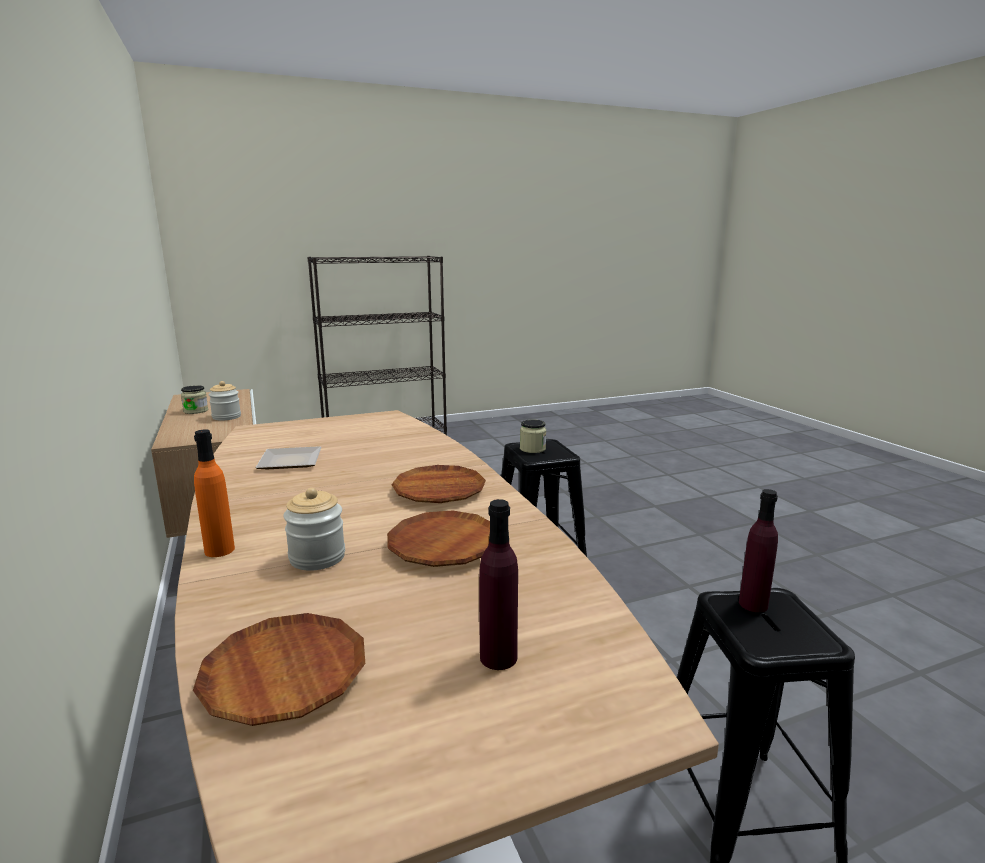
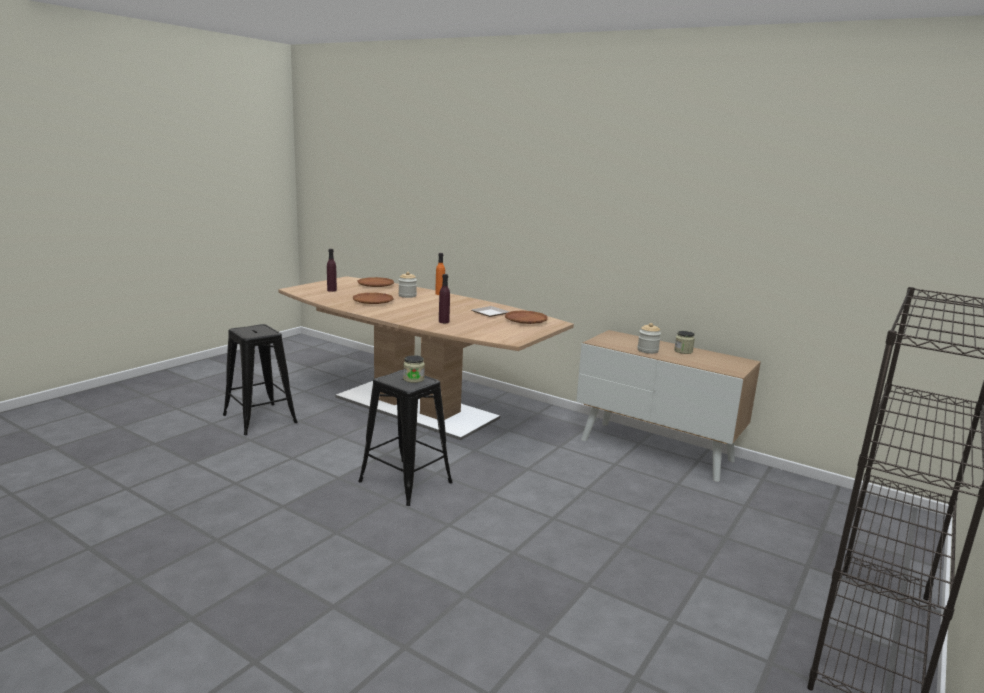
camera: 145 degrees right, 0 degrees up
brown plate [392,465,486,503] -> brown plate moved to [505,310,547,324]
purple bottle [739,489,778,613] -> purple bottle moved to [439,274,450,323]

